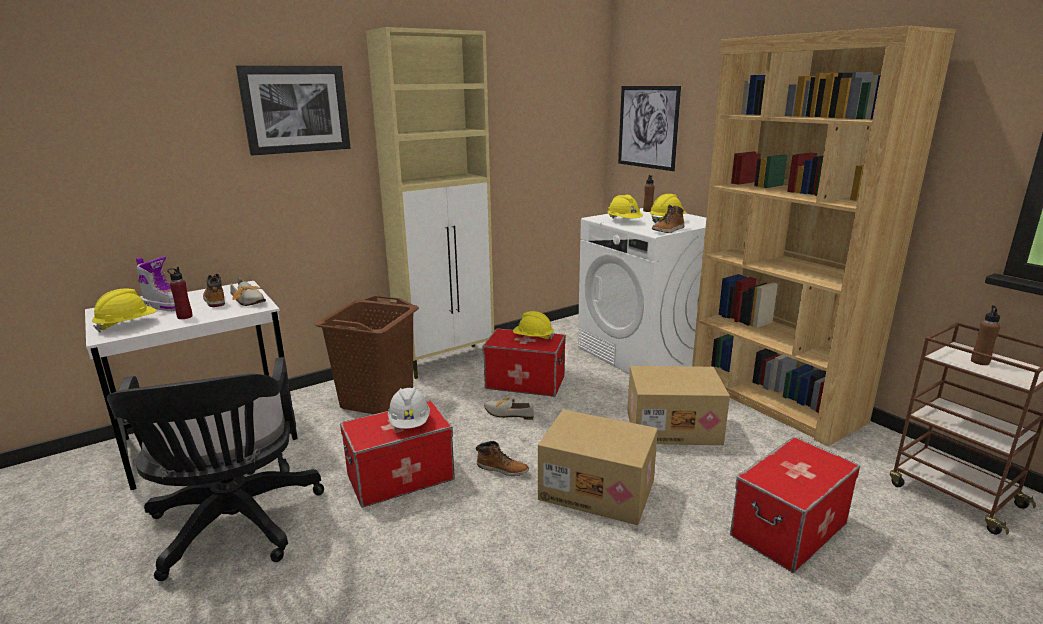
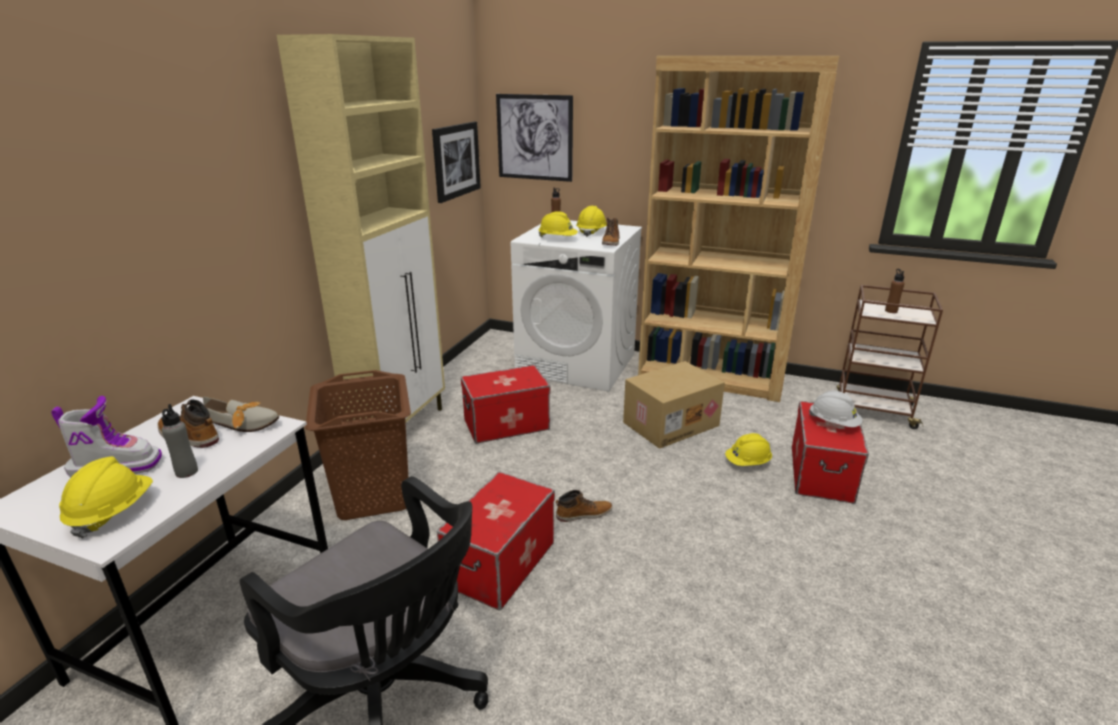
camera: 35 degrees left, 5 degrees up
red bottle [167,267,193,319] -> grey bottle [162,404,198,478]
picture [236,65,351,156] -> picture moved to [432,122,481,203]
white hard hat [388,387,430,429] -> white hard hat moved to [809,391,863,427]
shoe [484,398,534,420] -> none
yellow hard hat [513,311,554,340] -> yellow hard hat moved to [725,433,772,466]
cardboard box [538,410,658,525] -> none

